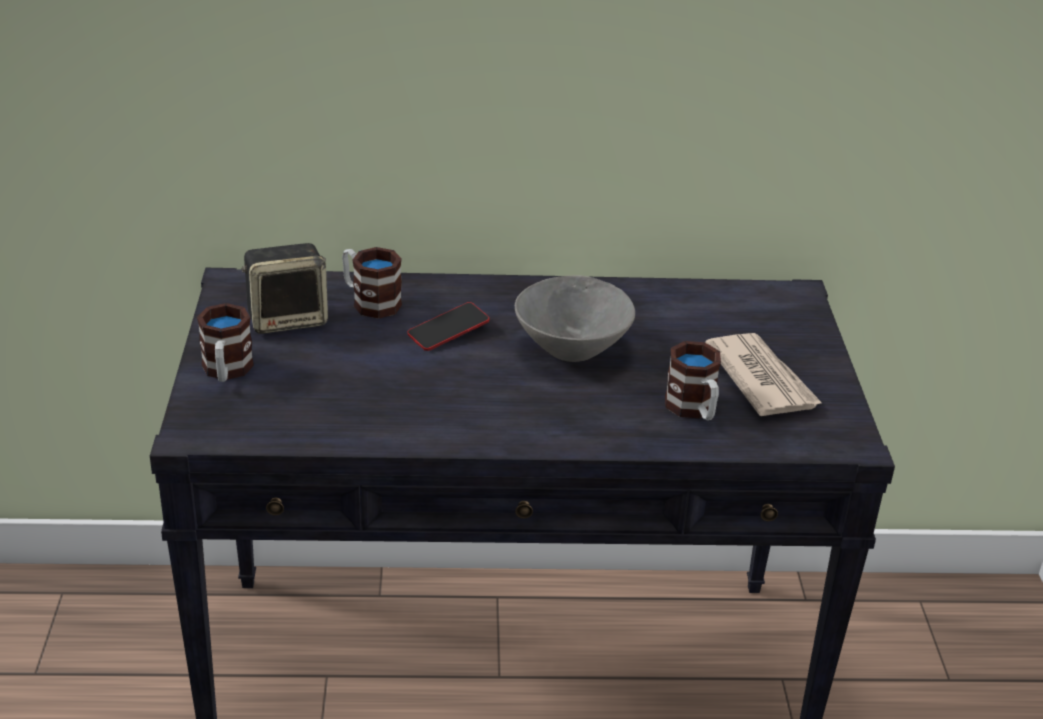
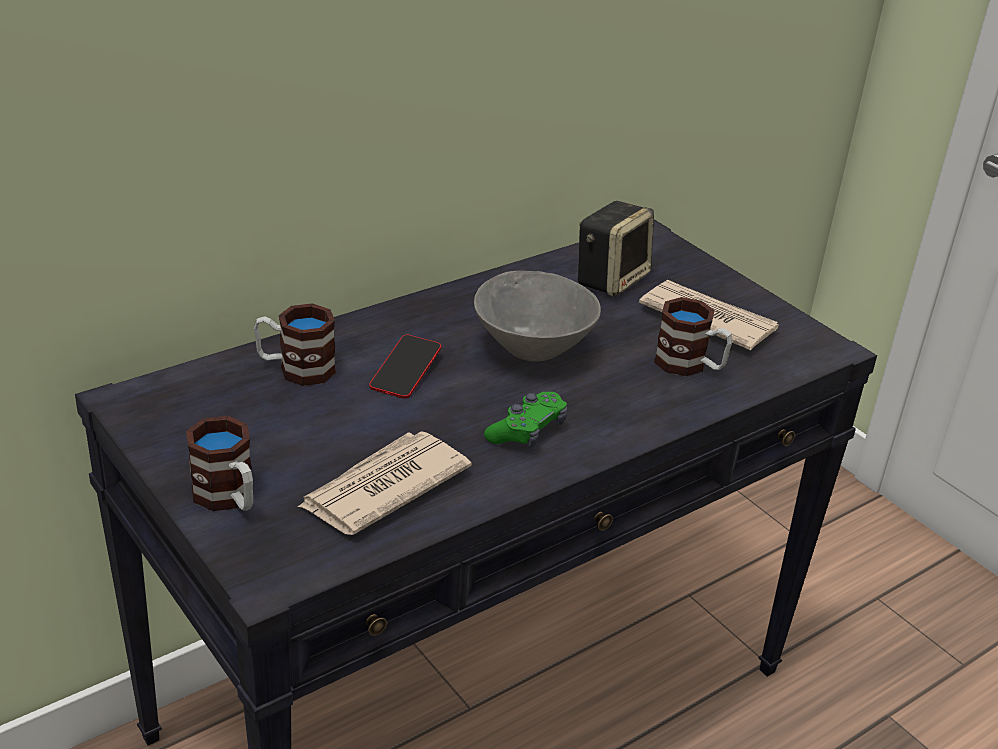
camera: 35 degrees left, 0 degrees up
speaker [242,243,328,334] -> speaker moved to [577,201,654,297]
none -> newspaper [298,431,472,535]
none -> green game controller [484,392,567,448]

